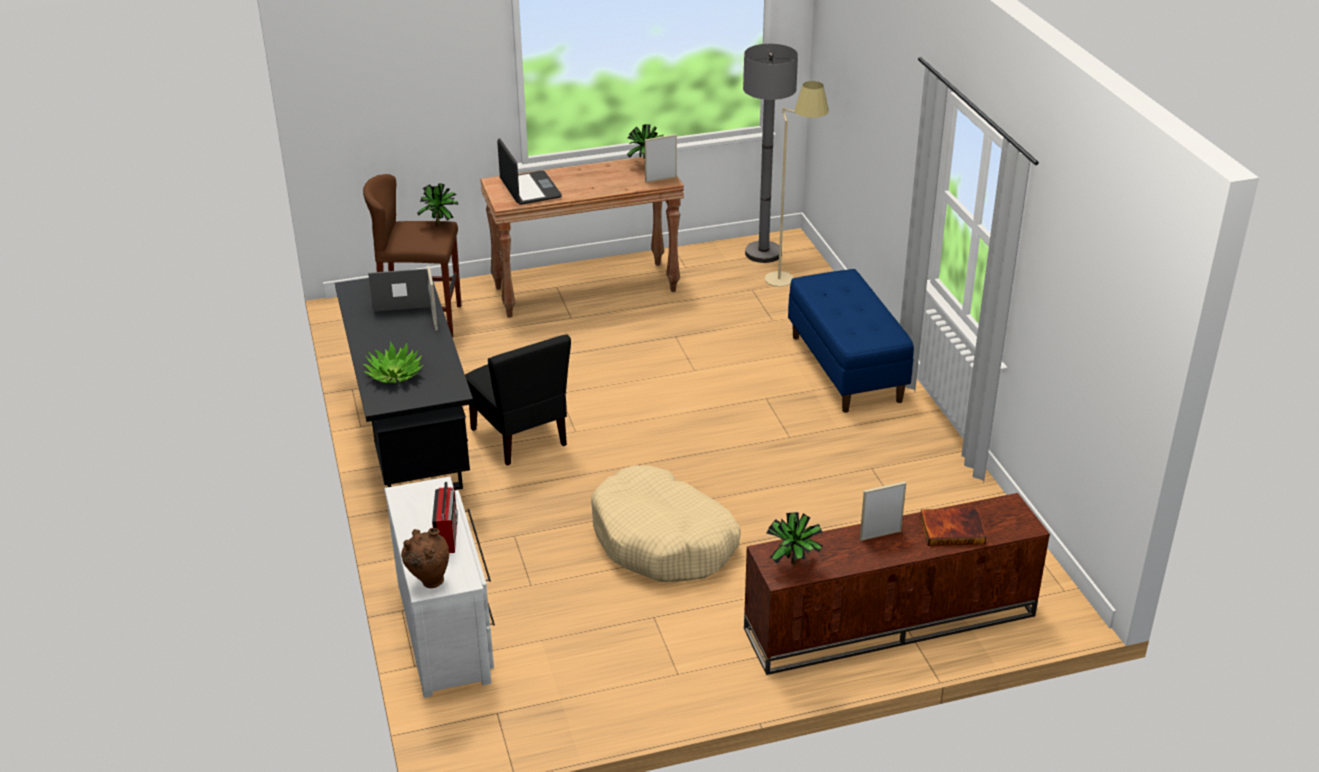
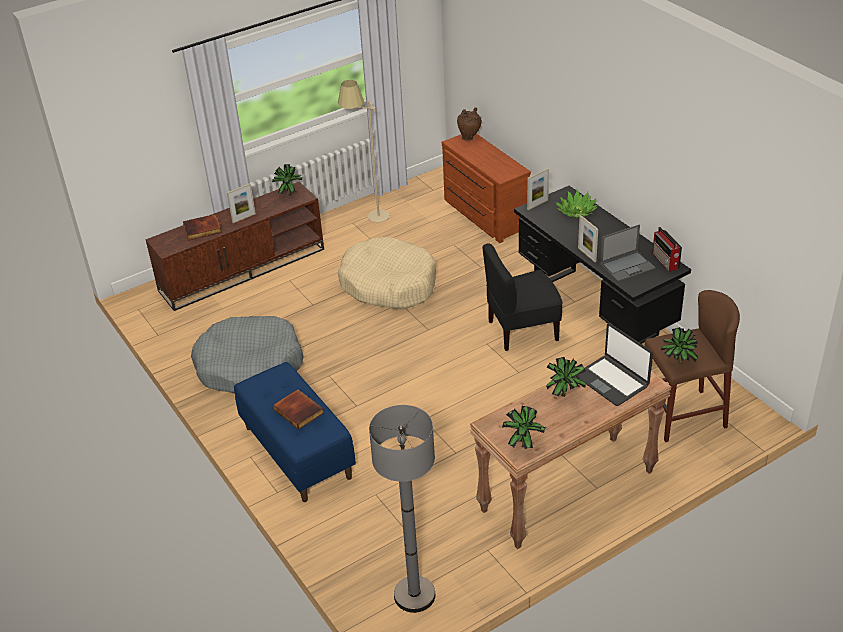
camera: 165 degrees right, 5 degrees up
white dresser [384,476,495,698] -> brown dresser [442,133,531,243]
radio [432,482,458,553] -> radio moved to [652,227,682,272]
black chair [465,334,571,465] -> black chair turned 60 degrees counterclockwise [482,243,563,351]
picture frame [645,134,677,183] -> picture frame moved to [527,168,549,210]
beige floor lamp [765,81,829,287] -> beige floor lamp moved to [338,80,390,223]
none -> grey dog bed [191,316,304,393]
none -> book [273,389,324,430]
none -> potted plant [546,357,586,397]

